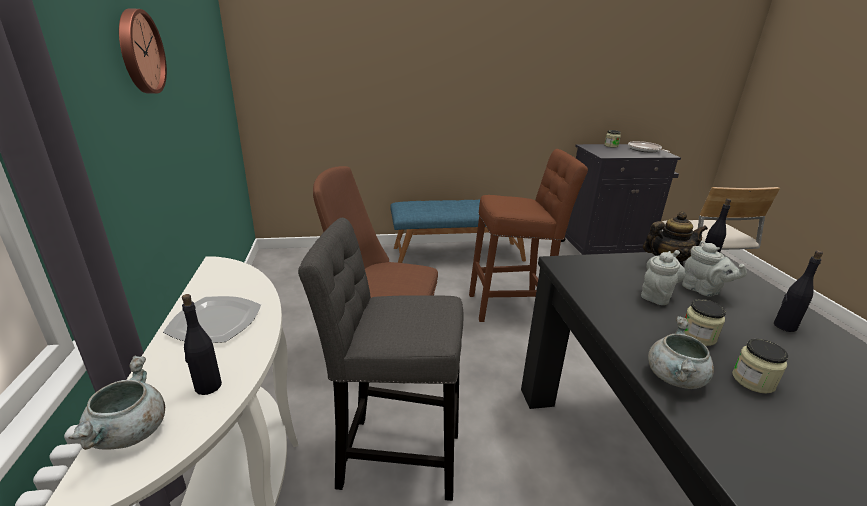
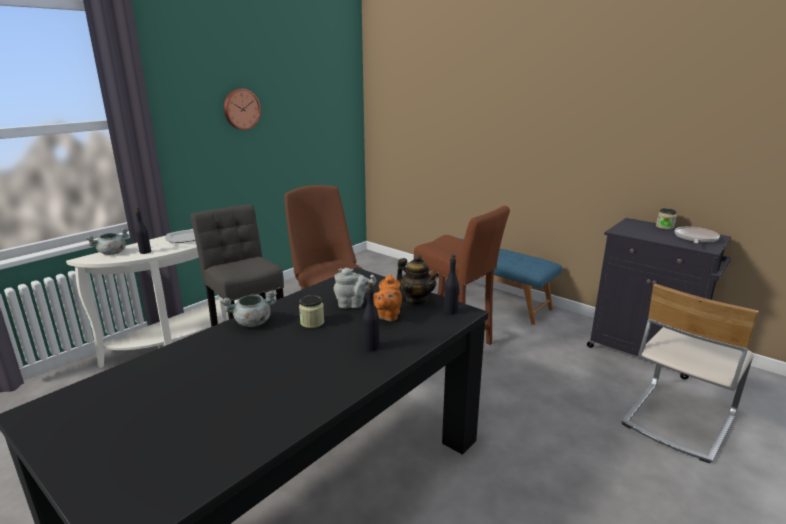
camera: 50 degrees right, 5 degrees down
grey teapot [682,241,747,297] -> orange teapot [374,274,402,321]
jar [732,339,788,394] -> none

